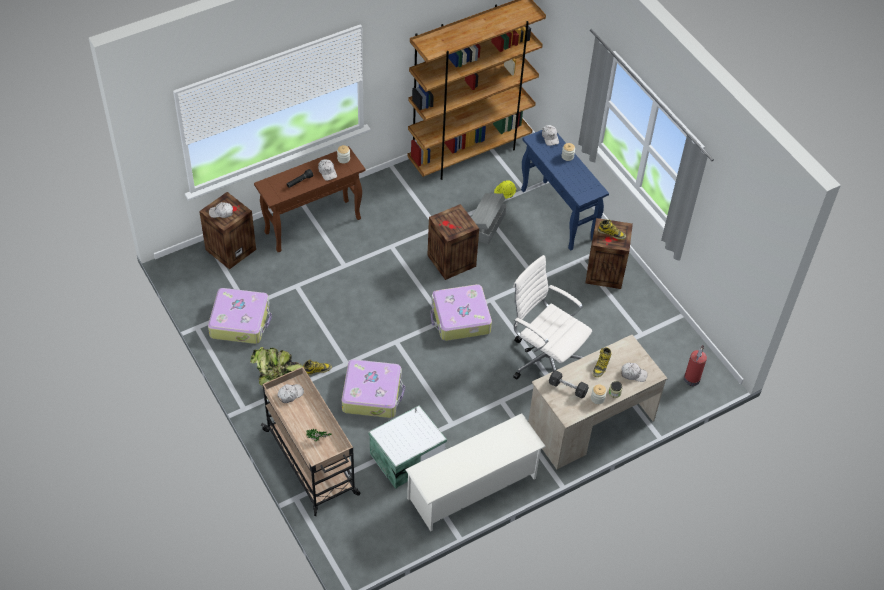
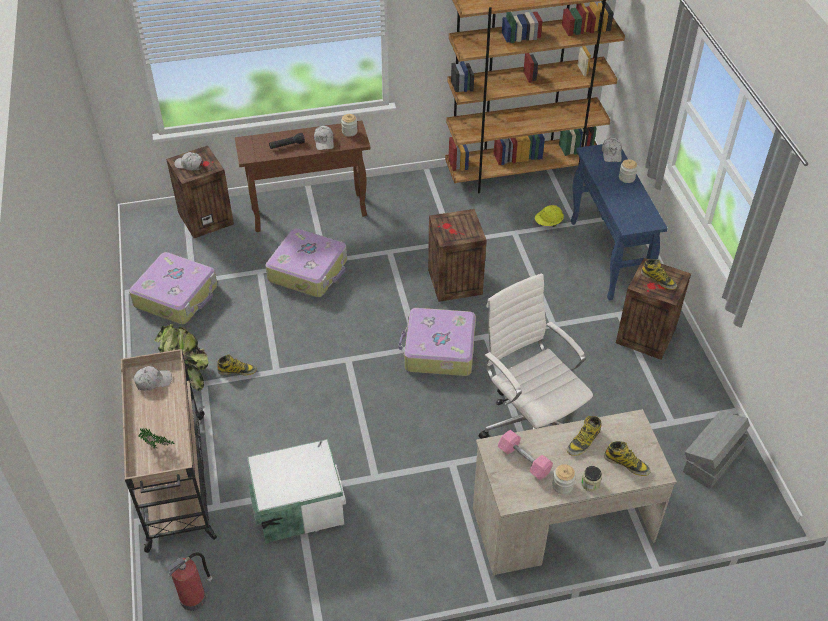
camera: 20 degrees right, 5 degrees down
suitcase [342,359,405,418] -> suitcase moved to [266,228,347,297]
white shoe rack [405,413,546,531] -> none
grey storage box [471,193,506,244] -> grey storage box moved to [683,411,750,489]
grey dumbbell [549,370,589,398] -> pink dumbbell [498,430,553,480]
white cap [621,363,648,382] -> boot [604,441,651,476]
fire extinguisher [684,345,707,386] -> fire extinguisher moved to [166,553,212,611]

